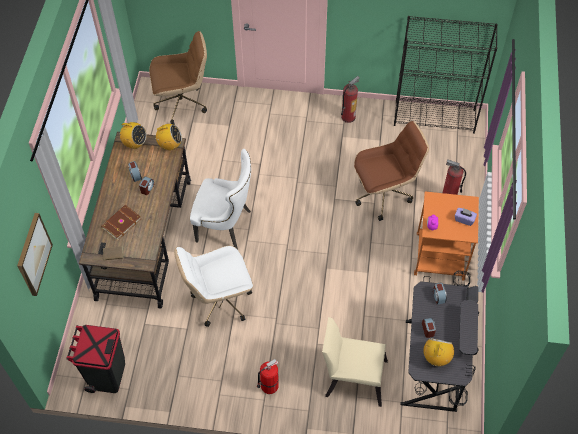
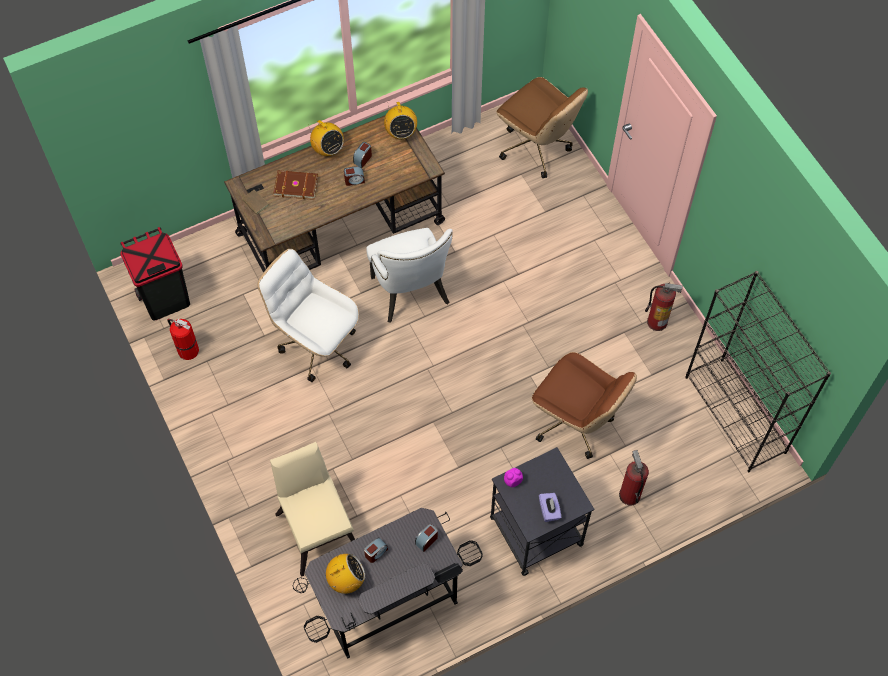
camera: 55 degrees right, 5 degrees up
picture [17,213,53,296] -> none
radio [156,124,182,150] -> radio moved to [308,120,344,156]
fire extinguisher [257,359,279,394] -> fire extinguisher moved to [167,319,199,360]
orange cart [414,192,479,281] -> black cart [490,447,595,576]

